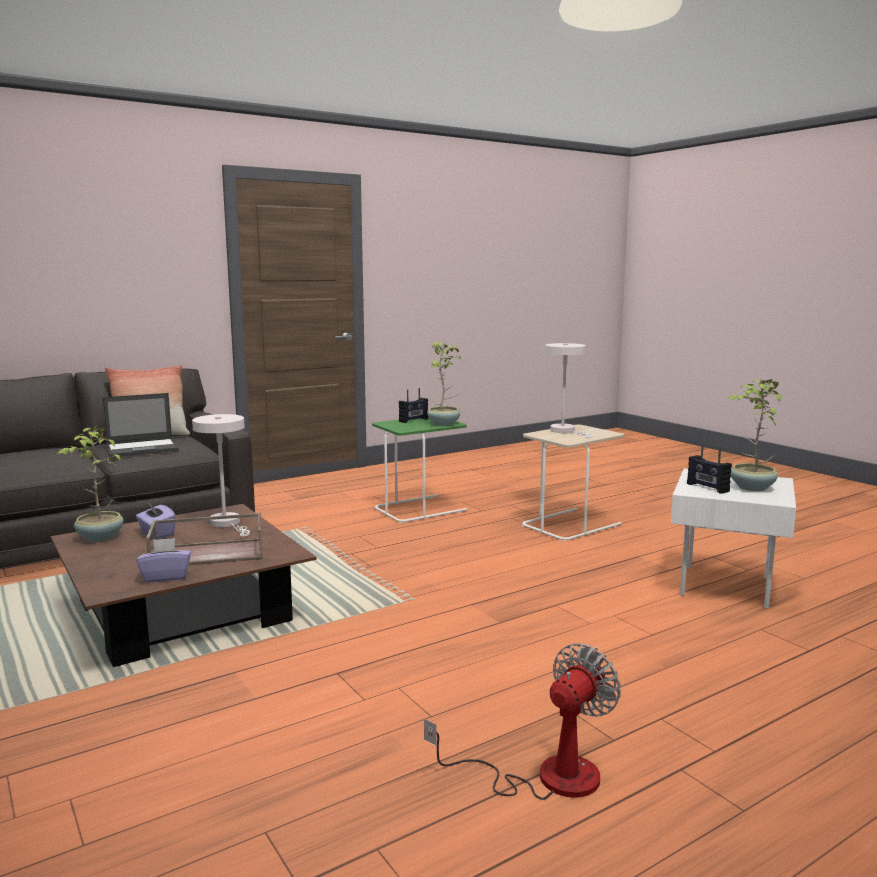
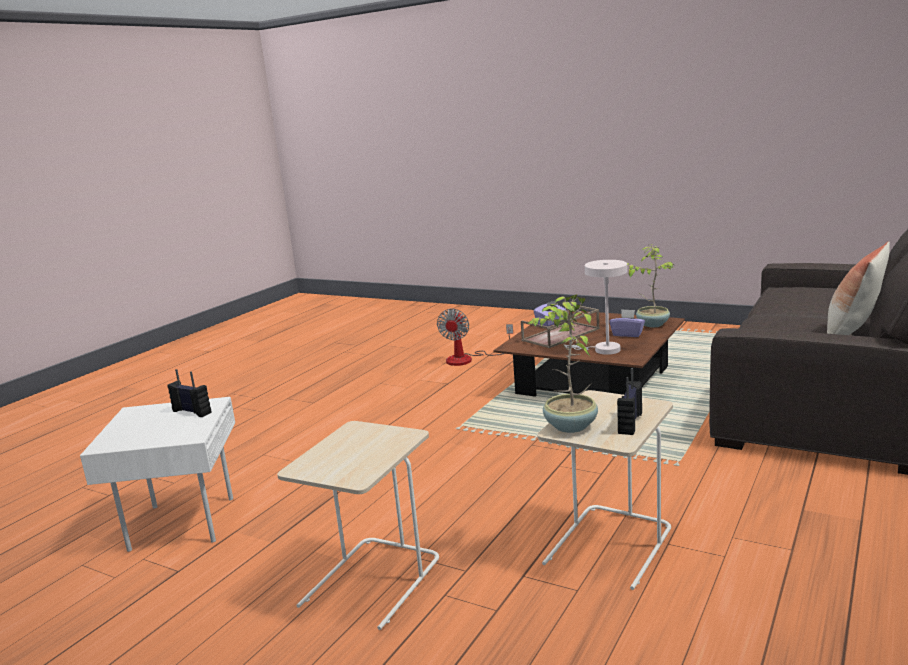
camera: 155 degrees right, 5 degrees up
laptop [102,393,179,457] -> none
green side table [372,417,468,523] -> beige side table [537,390,673,590]
fan [424,643,621,800] -> fan moved to [437,308,513,366]
white table lamp [545,343,593,438] -> none
potted plant [728,379,782,491] -> none

